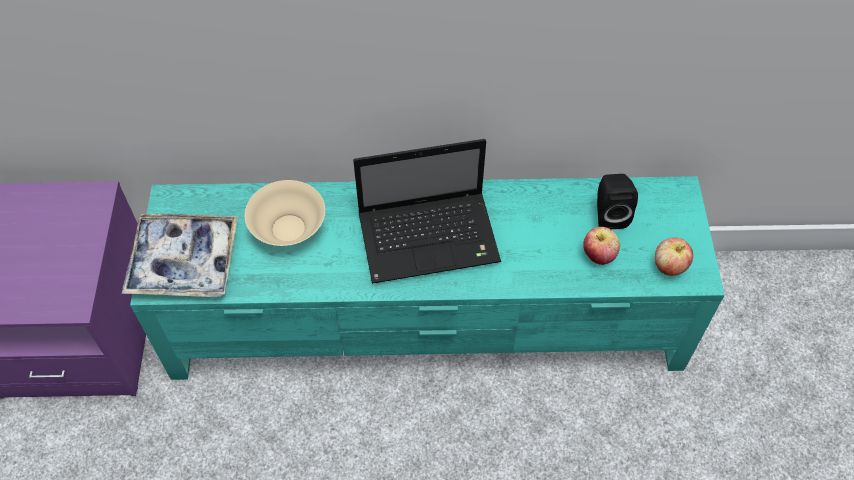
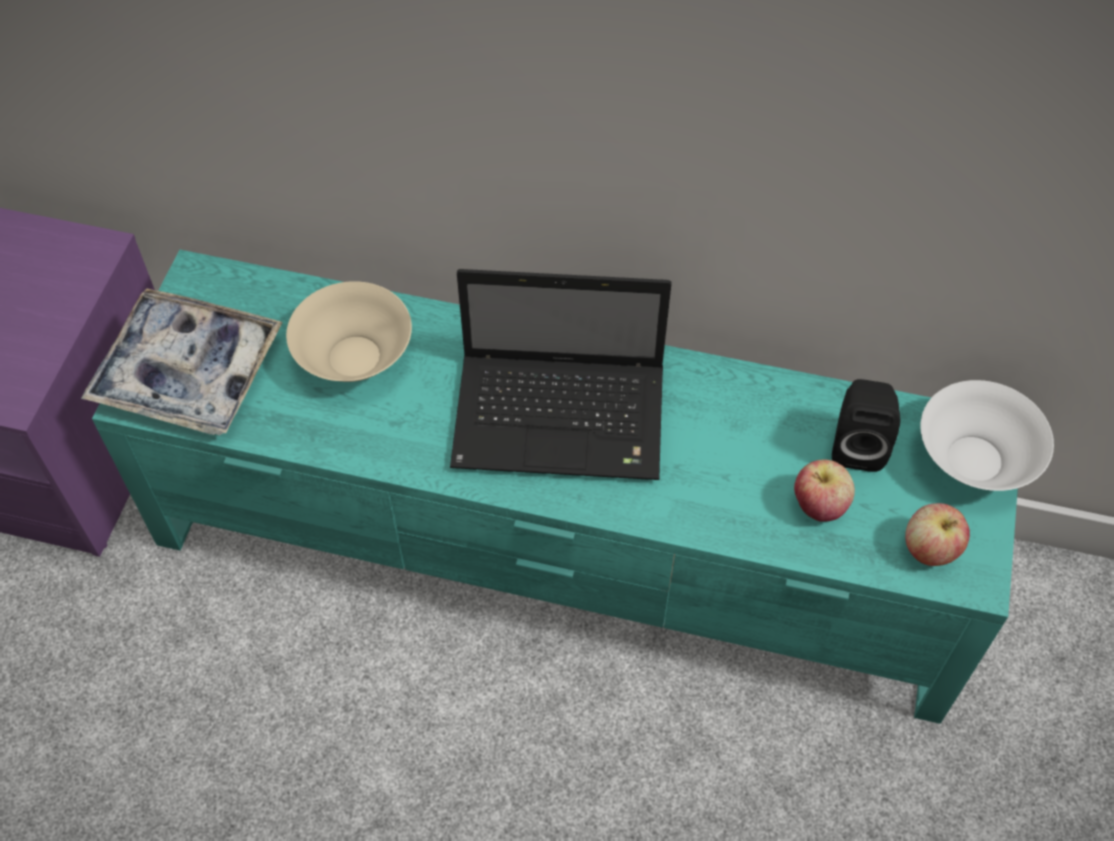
camera: 15 degrees right, 0 degrees up
none -> white bowl [920,380,1054,491]

